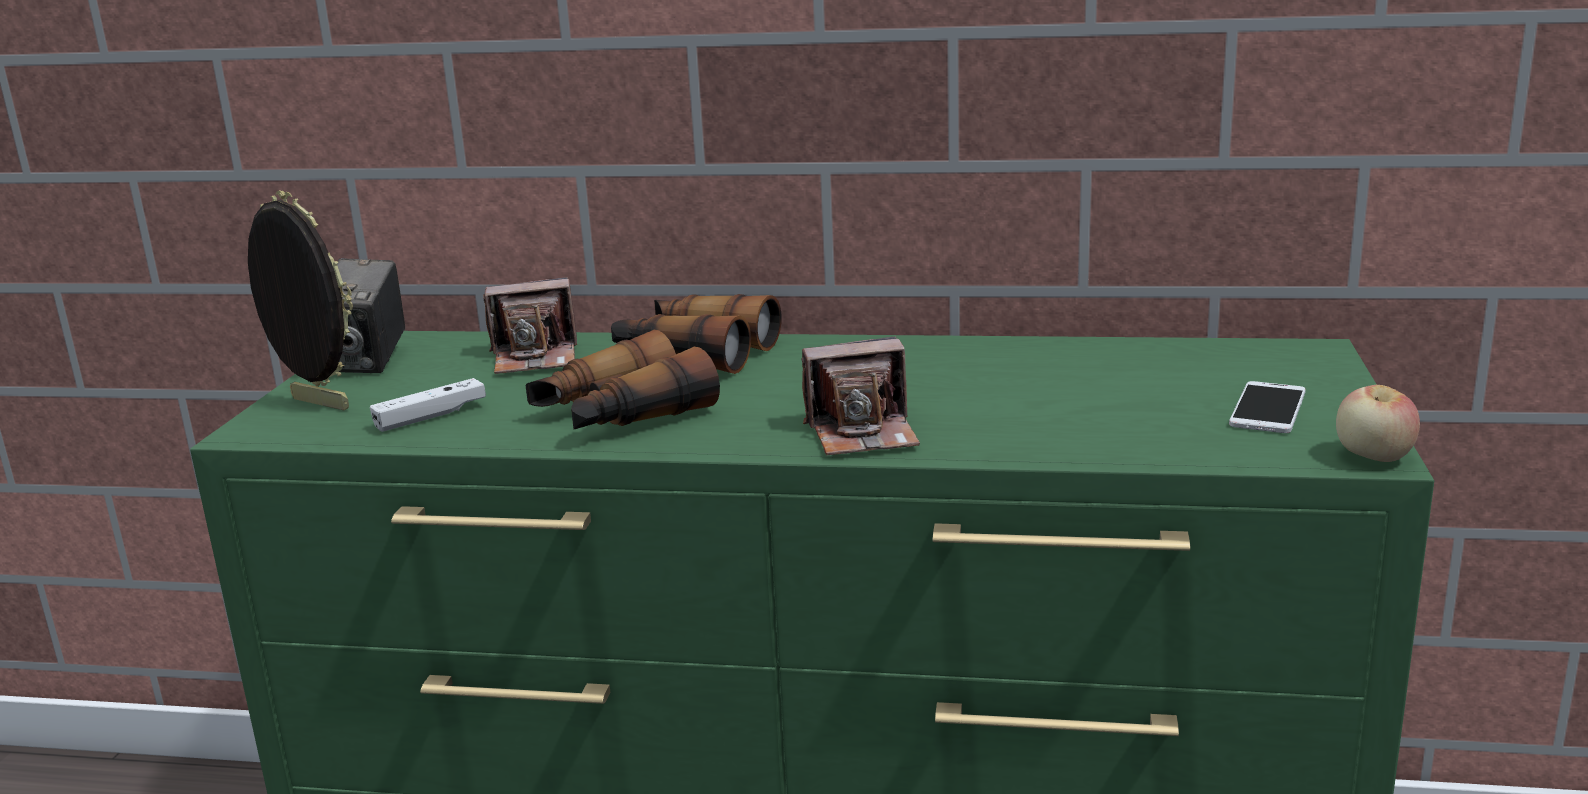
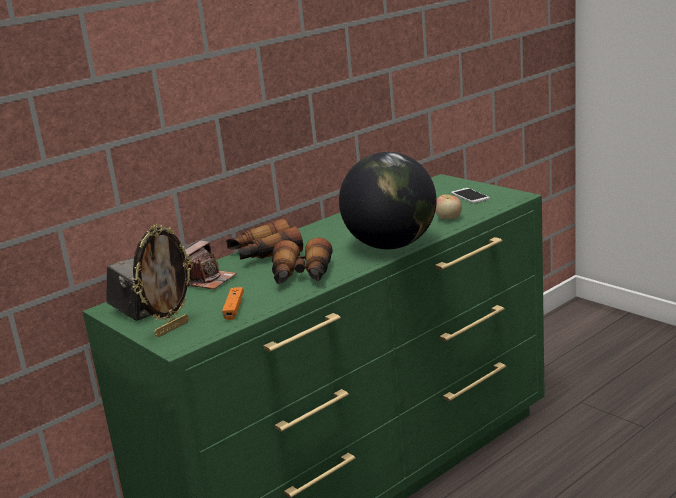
camera: 50 degrees left, 0 degrees up
picture frame [248,191,353,410] -> picture frame turned 150 degrees clockwise [132,224,193,338]
white game controller [370,378,486,432] -> orange game controller [222,287,244,320]
camera [801,337,920,455] -> globe [339,152,437,249]
apple [1336,385,1420,462] -> apple moved to [436,195,462,219]

